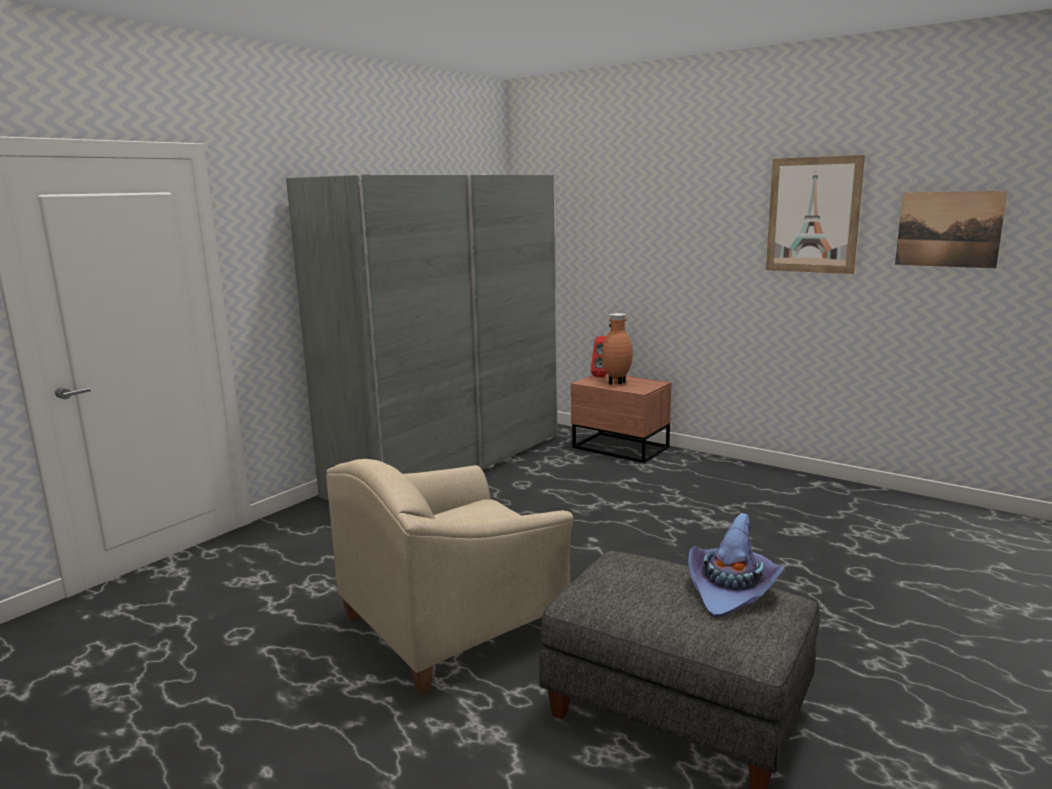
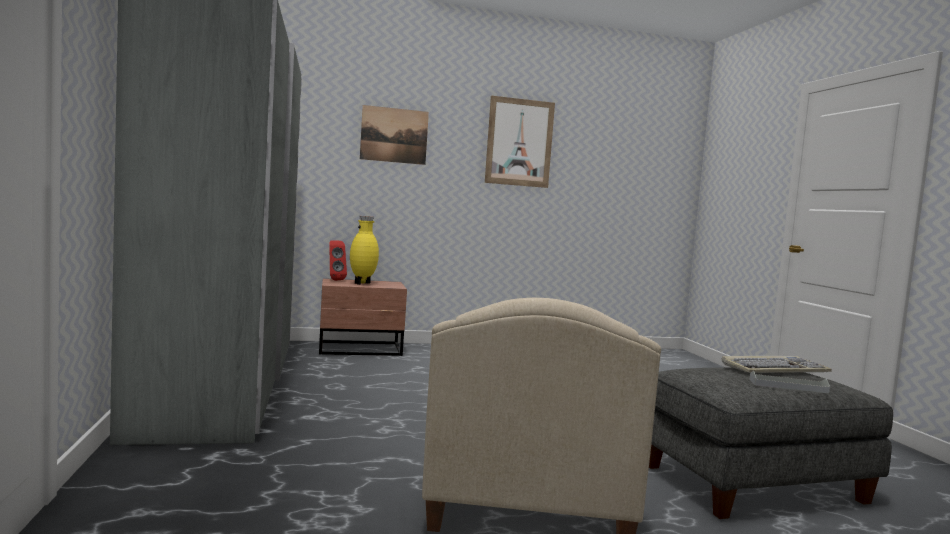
camera: 50 degrees left, 10 degrees down
brown vase [602,313,633,385] -> yellow vase [350,216,379,285]
purple hat [688,513,784,618] -> keyboard [722,356,832,373]
picture [895,191,1007,268] -> picture moved to [360,105,429,165]
none -> grey tray [749,371,830,393]

